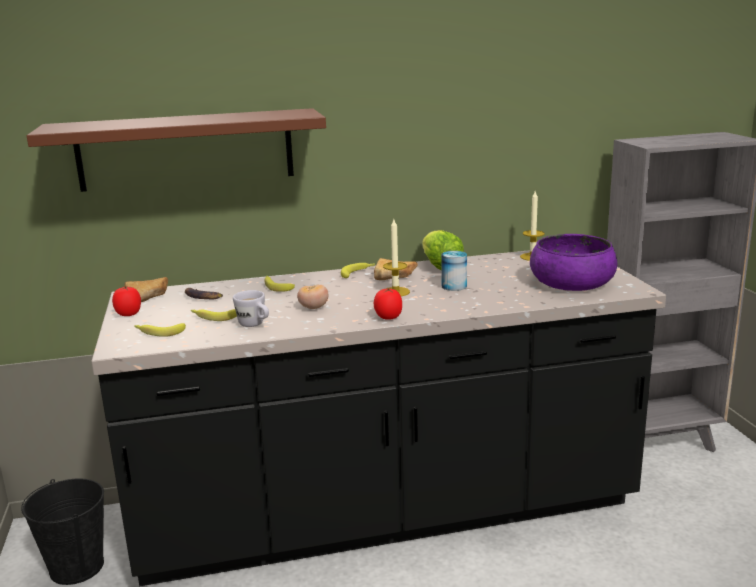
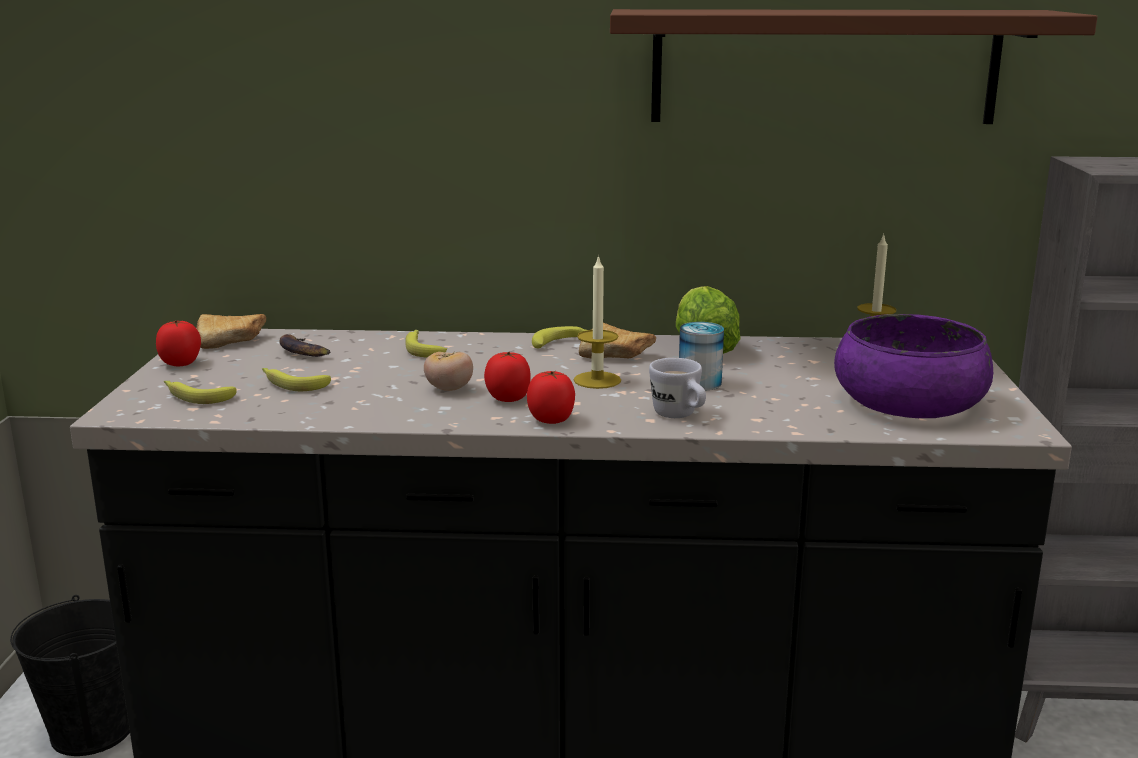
camera: 15 degrees right, 0 degrees up
brown shelf [27,108,326,192] -> brown shelf moved to [610,9,1098,124]
white mug [233,290,269,327] -> white mug moved to [649,358,706,418]
none -> tomato [484,352,531,402]

